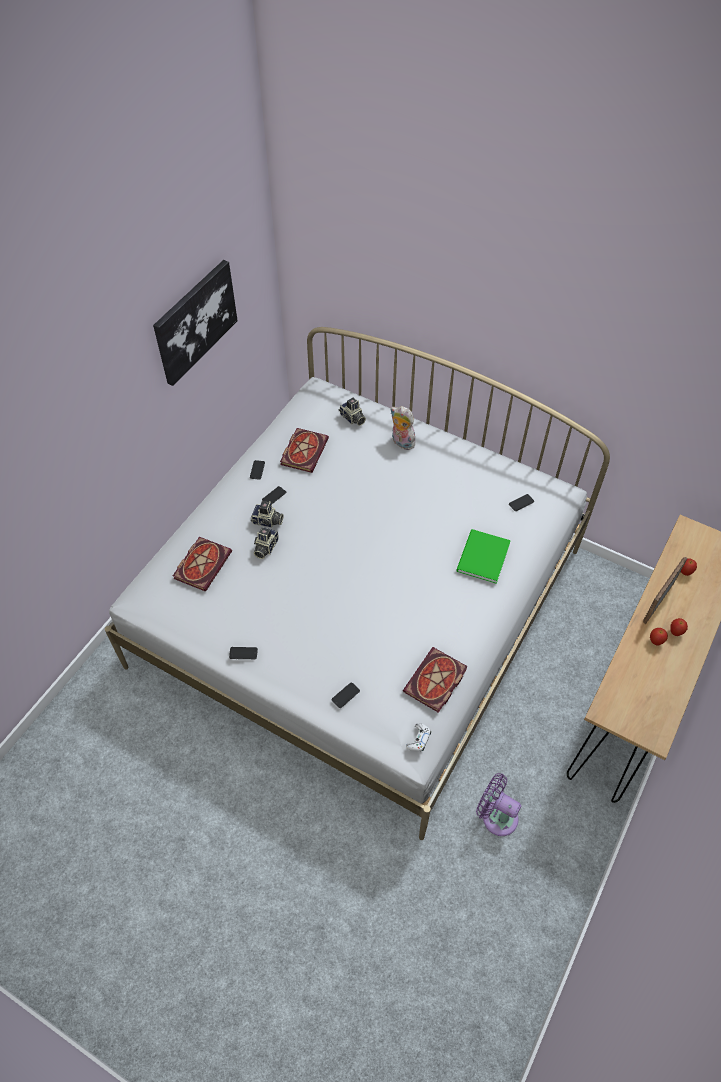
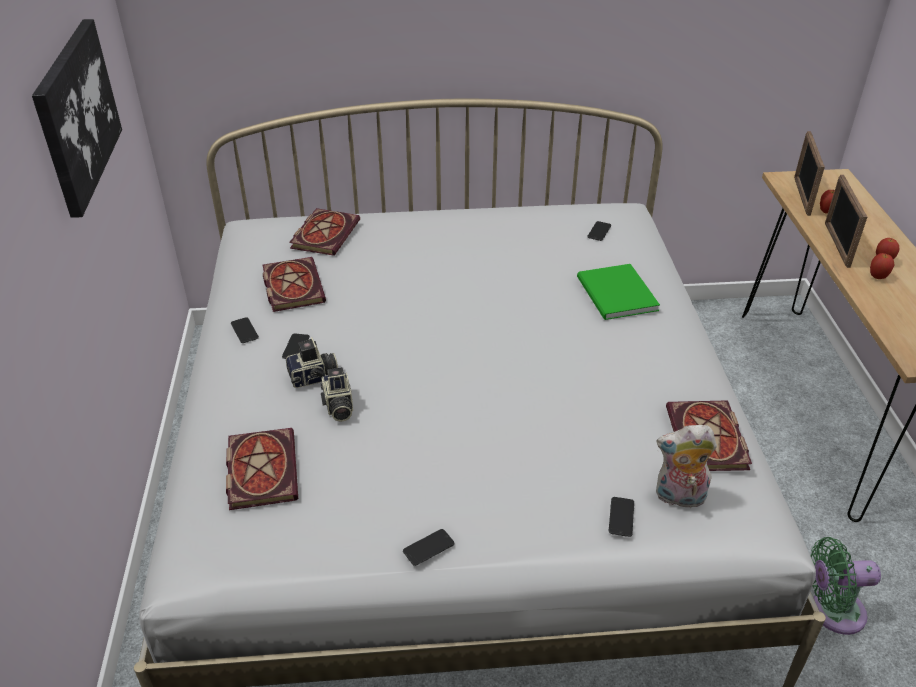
camera: 35 degrees left, 15 degrees down
camera [339,397,366,426] -> book [289,208,360,256]
plush toy [390,406,415,450] -> plush toy moved to [656,425,717,508]
white game controller [406,723,431,751] -> none
purple fan [476,773,521,836] -> green fan [810,537,881,635]
none -> picture frame [794,131,825,216]

